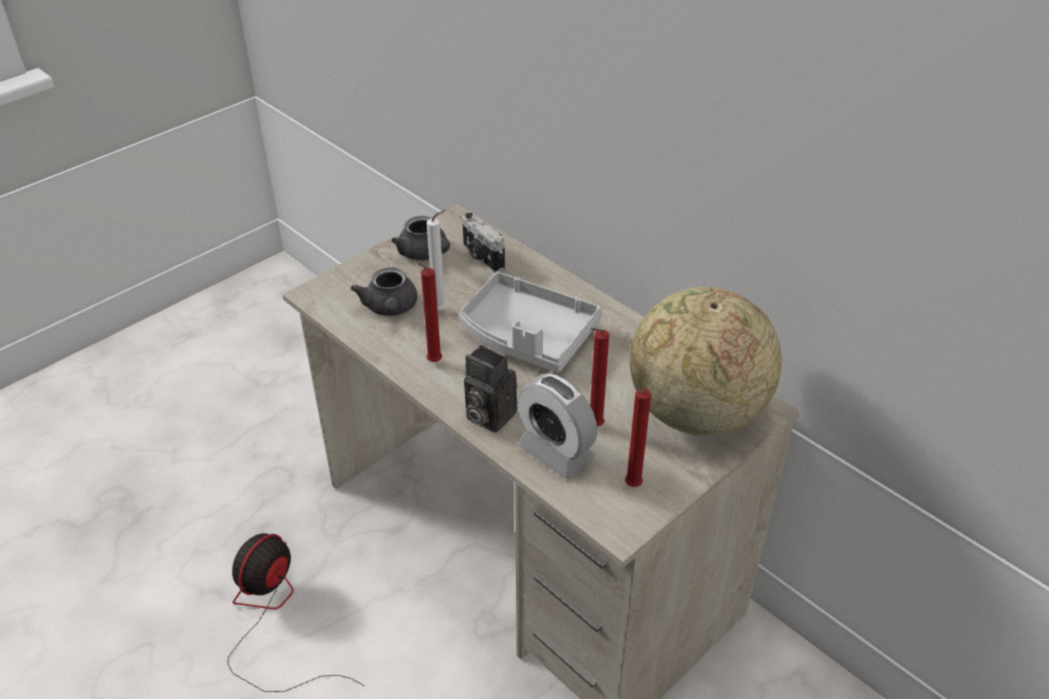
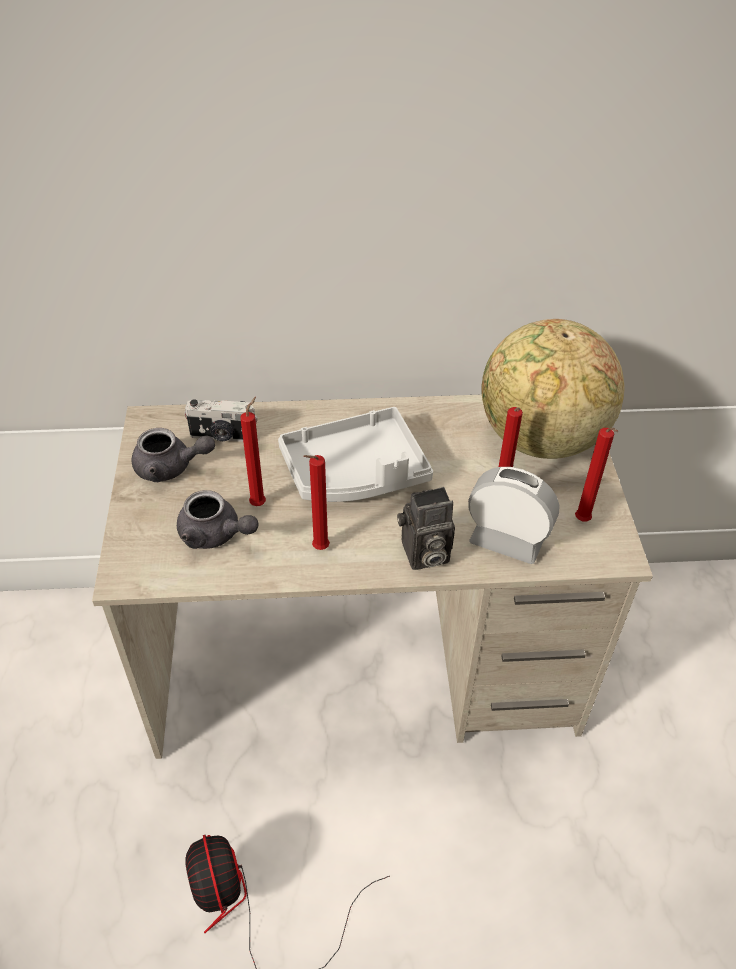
camera: 50 degrees left, 5 degrees up
white candle [427,210,446,311] -> red candle [240,397,266,506]
alarm clock [518,373,597,479] -> alarm clock turned 150 degrees counterclockwise [468,467,560,564]

